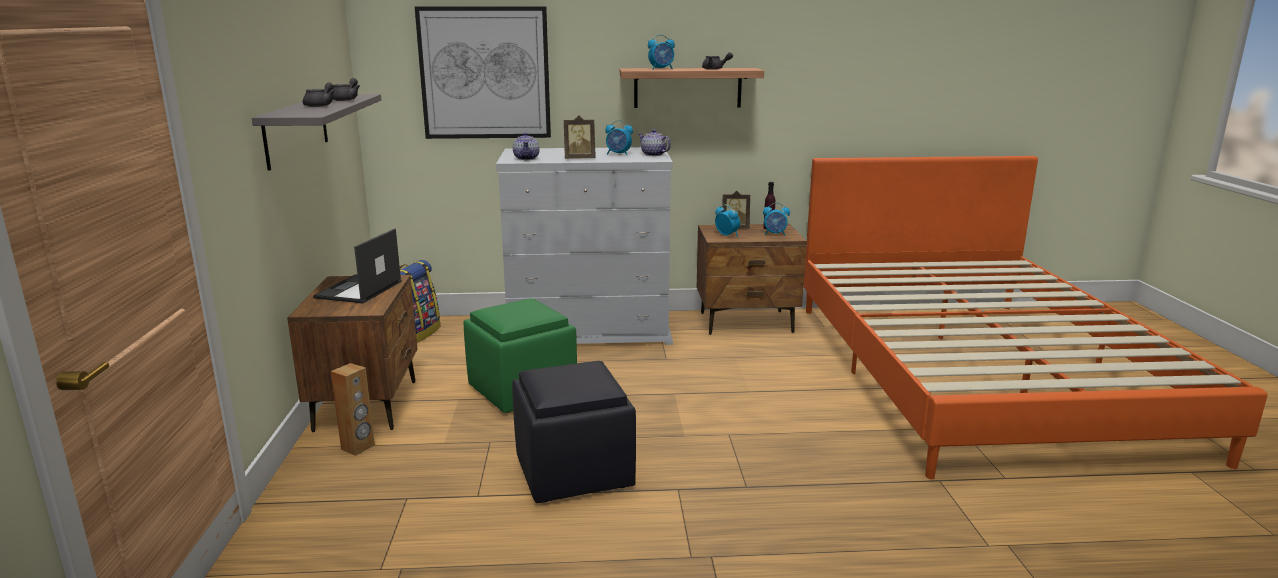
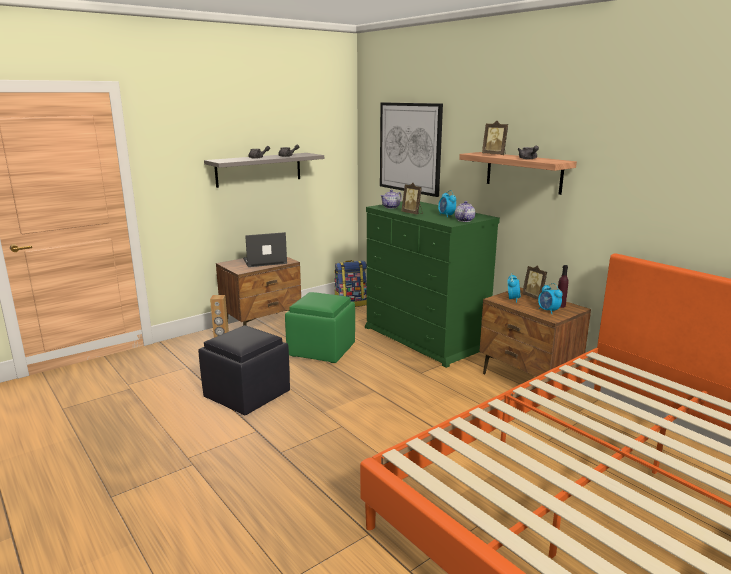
camera: 55 degrees right, 0 degrees up
white dresser [496,147,673,345] -> green dresser [365,201,500,368]
alarm clock [648,34,675,69] -> picture frame [482,121,508,155]

